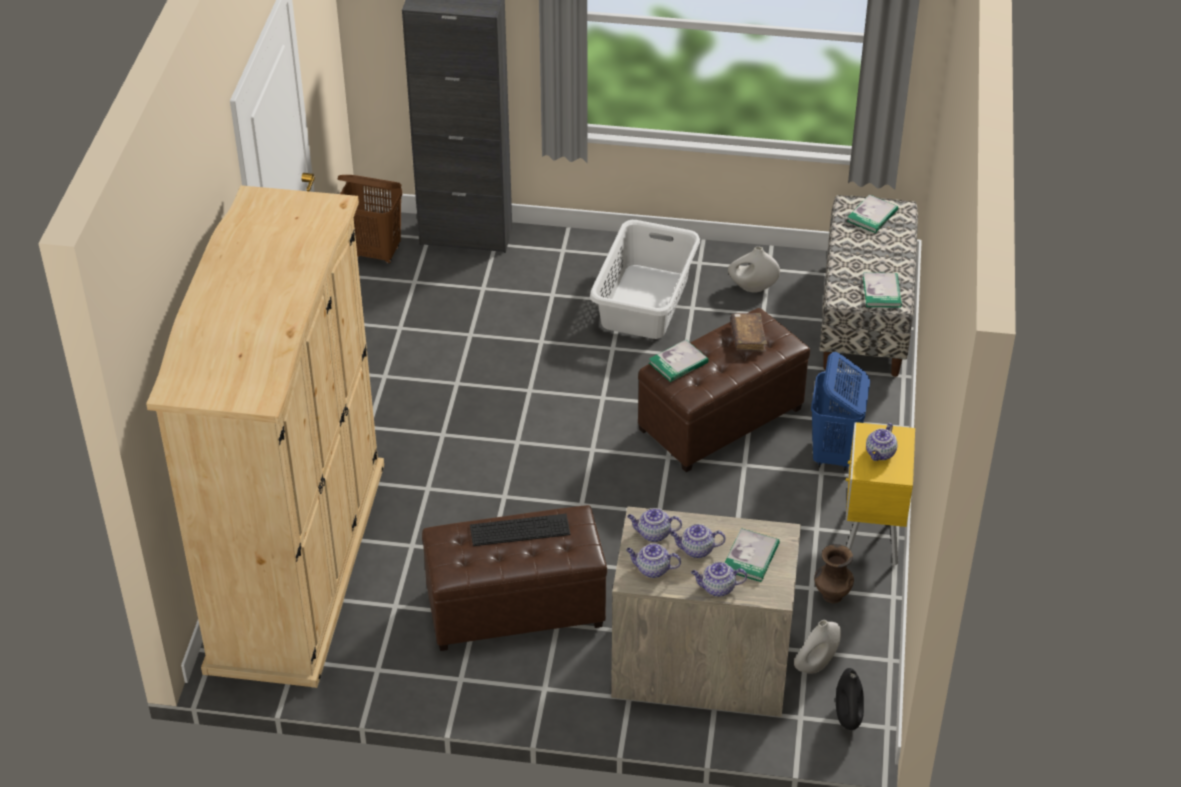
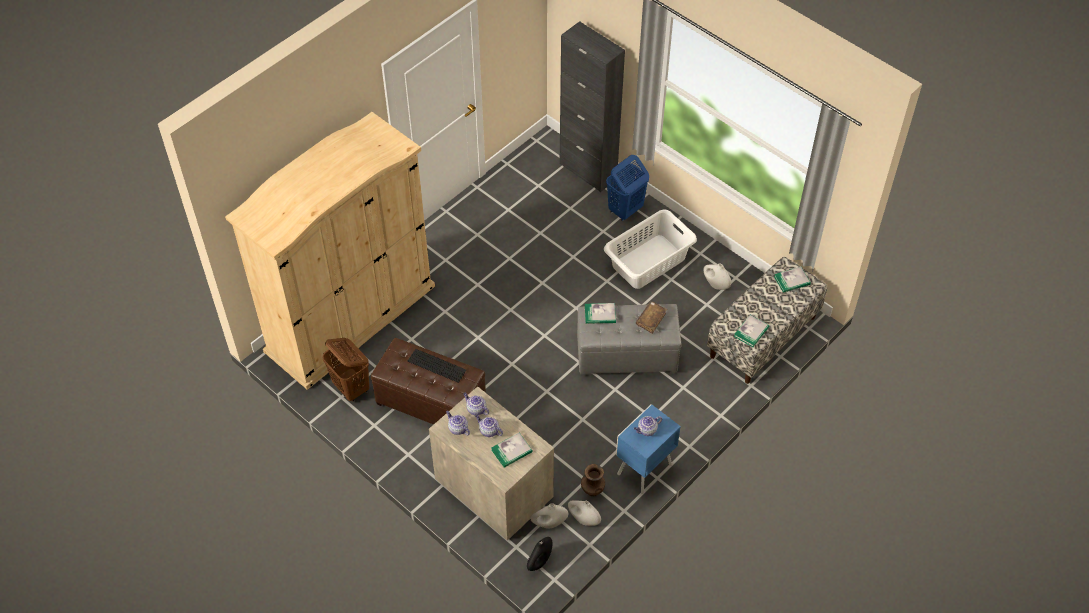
camera: 35 degrees right, 10 degrees up
brown laundry basket [338,175,402,264] -> brown laundry basket moved to [322,338,369,402]
brown ottoman [638,308,810,472] -> grey ottoman [577,304,682,376]
teapot [691,562,747,597] -> none
blue laundry basket [811,352,870,471] -> blue laundry basket moved to [606,155,649,221]
yellow nightstand [845,422,915,565] -> blue nightstand [616,404,681,494]
none -> white vase [568,500,601,526]

